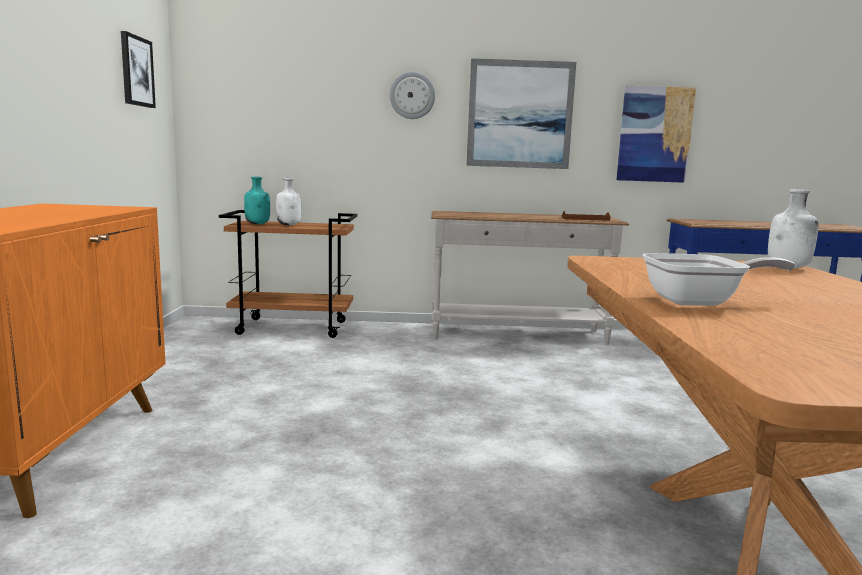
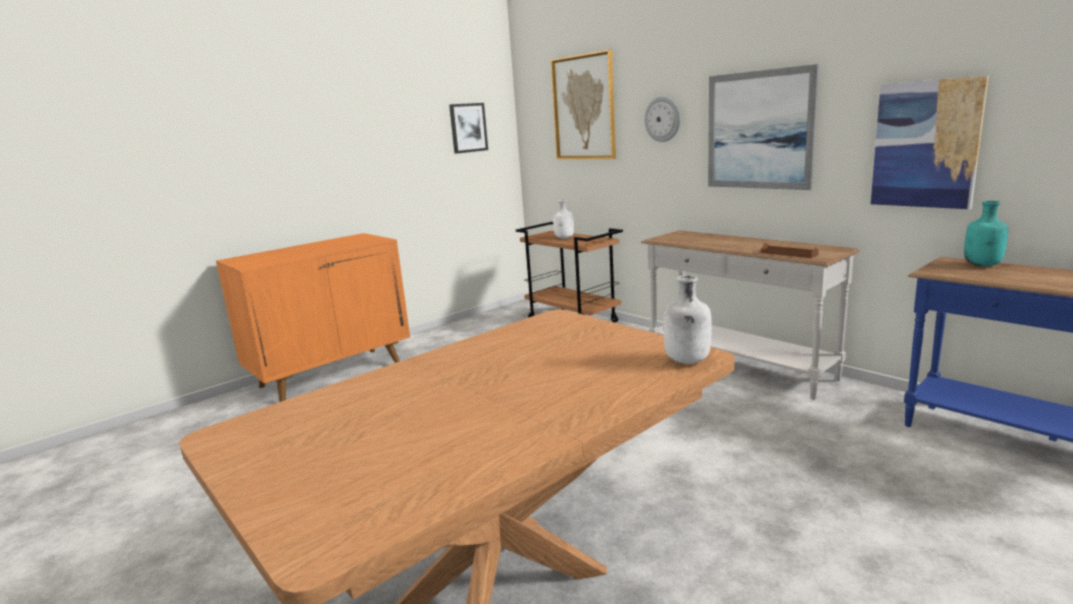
camera: 50 degrees right, 5 degrees up
turquoise bottle [244,177,270,224] -> turquoise bottle moved to [964,201,1008,266]
frying pan [643,253,795,306] -> none
none -> picture [551,50,616,159]

